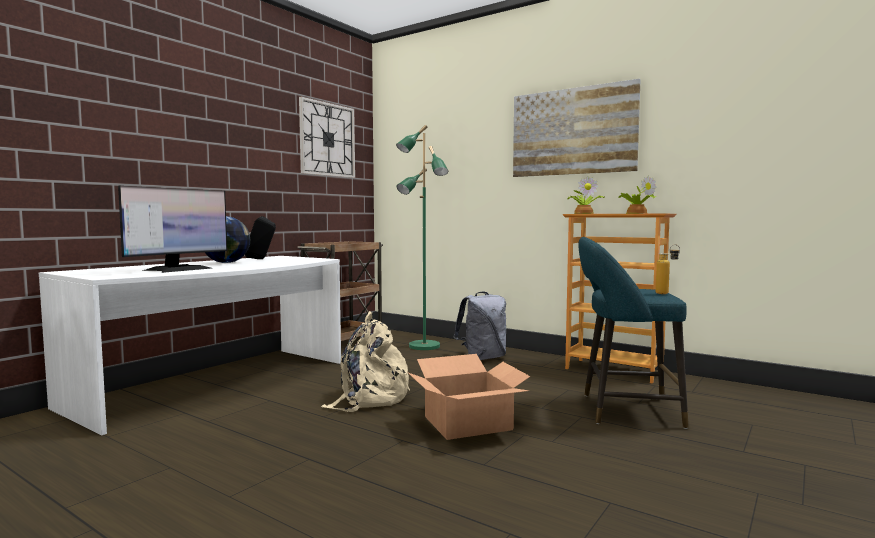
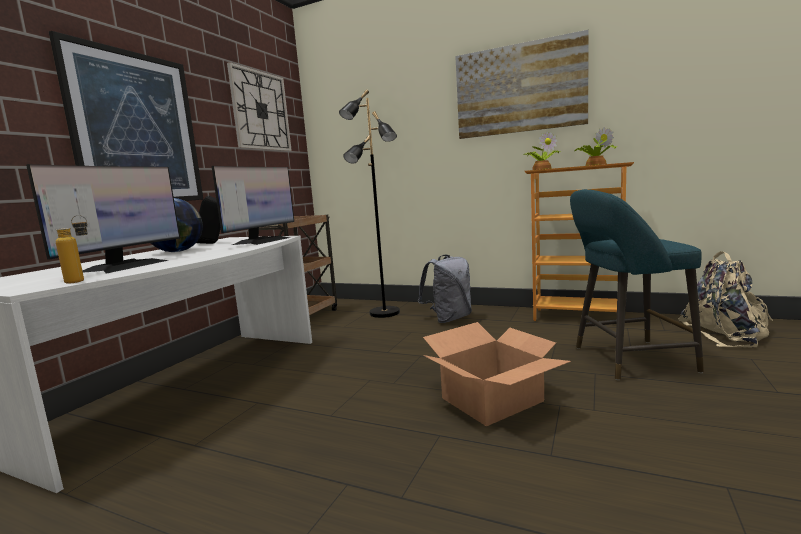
camera: 10 degrees left, 5 degrees up
beige backpack [321,311,410,412] -> beige backpack moved to [679,251,773,348]
green floor lamp [396,125,448,350] -> black floor lamp [339,89,400,318]
bottle [656,244,680,294] -> bottle moved to [56,215,88,284]
none -> picture [49,31,203,201]
none -> monitor [212,166,294,245]

